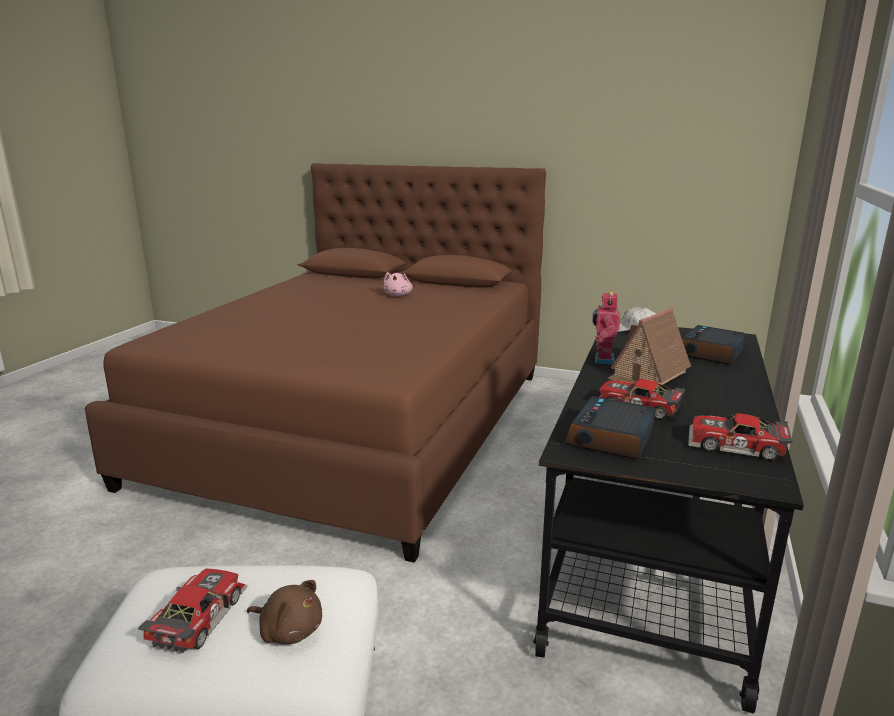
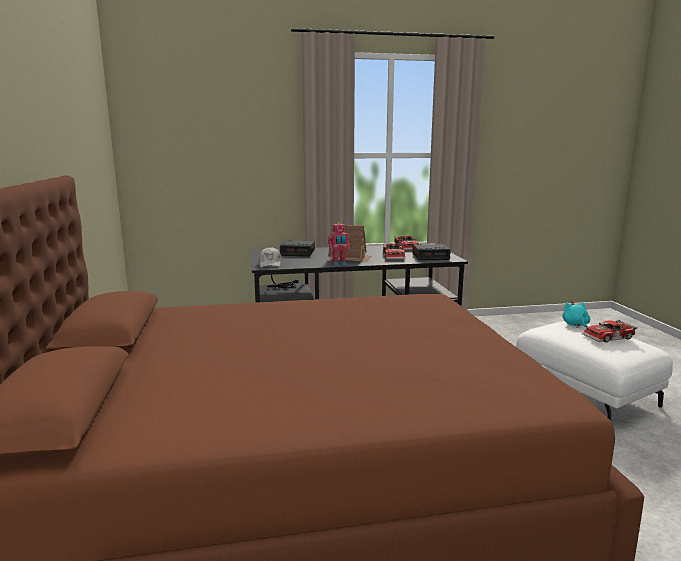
camera: 120 degrees left, 5 degrees down
brown plush toy [247,580,322,644] -> turquoise plush toy [562,301,590,328]
pink plush toy [384,272,413,296] -> none

